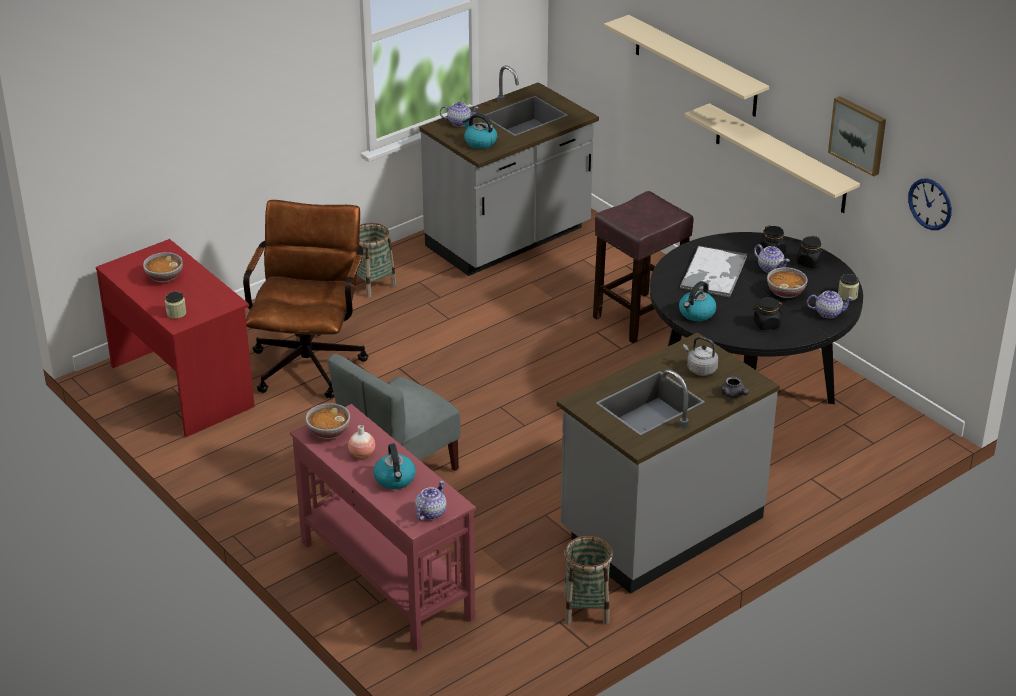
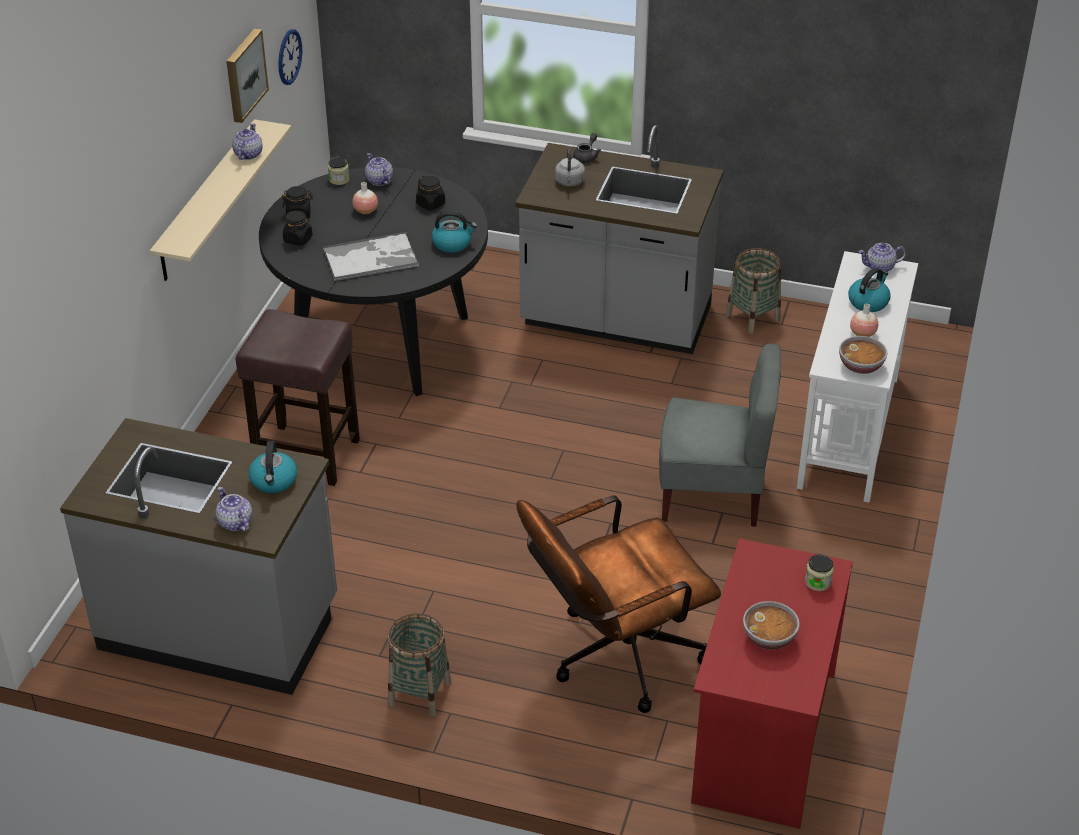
camera: 125 degrees left, 5 degrees up
red console table [290,404,476,651] -> white console table [797,251,918,503]
beige shelf [604,15,769,117] -> none
teapot [754,244,790,273] -> teapot moved to [232,123,263,160]
bowl [767,267,808,298] -> vase [352,182,378,214]

